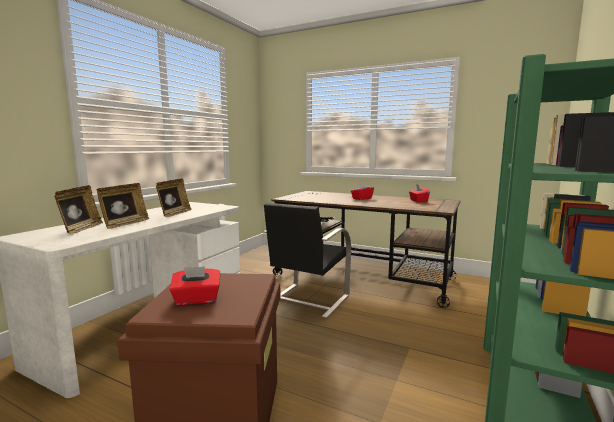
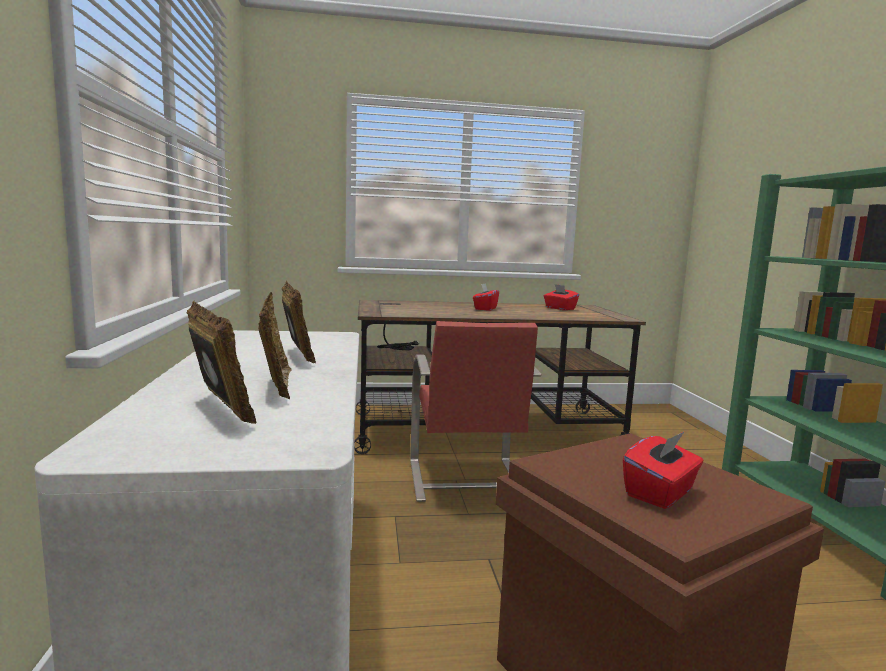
camera: 35 degrees left, 0 degrees up
black chair [263,202,351,319] -> red chair [410,321,542,502]

